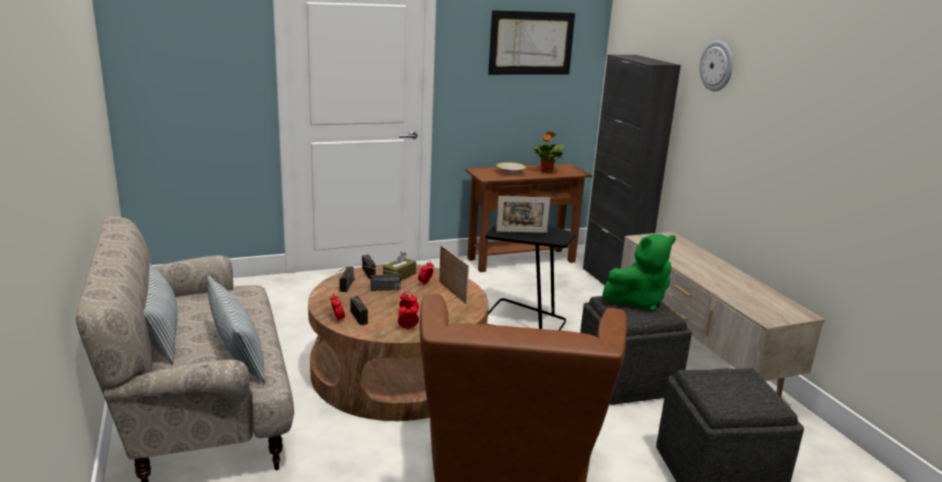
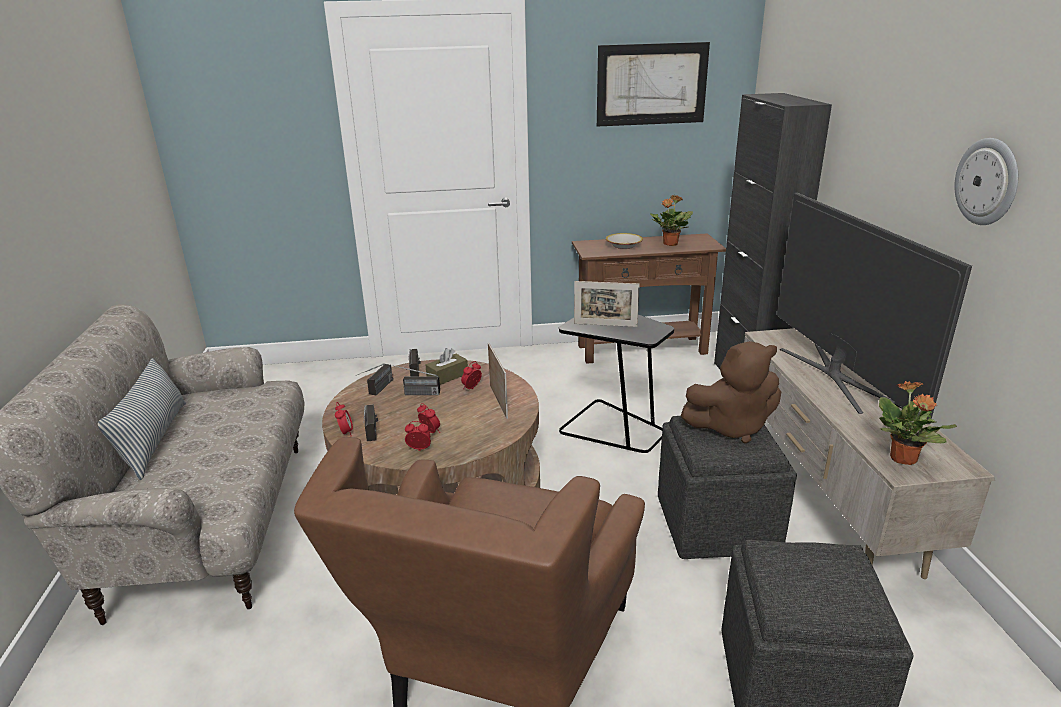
camera: 15 degrees right, 5 degrees up
pillow [207,275,265,383] -> none
green plush toy [603,234,676,312] -> brown plush toy [681,341,781,444]
wall clock [699,41,733,91] -> wall clock moved to [954,138,1018,225]
none -> television [777,192,972,424]
none -> potted plant [879,381,957,465]

